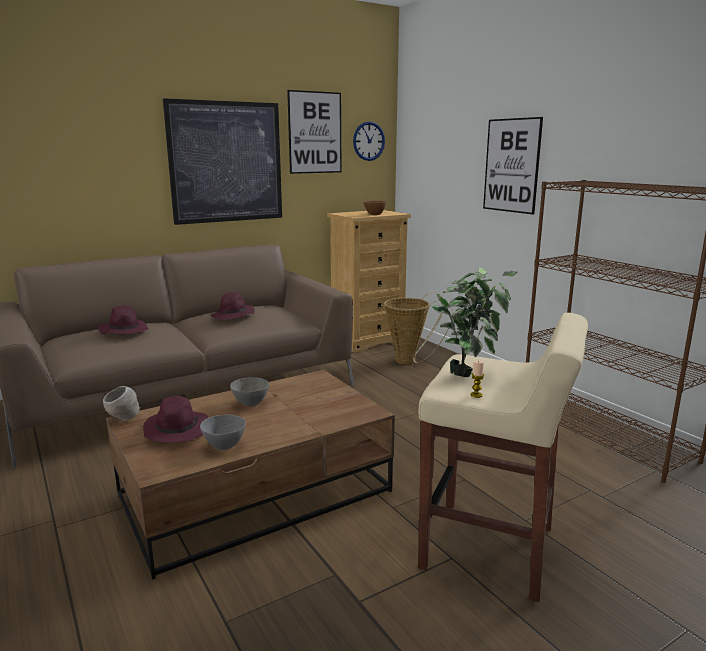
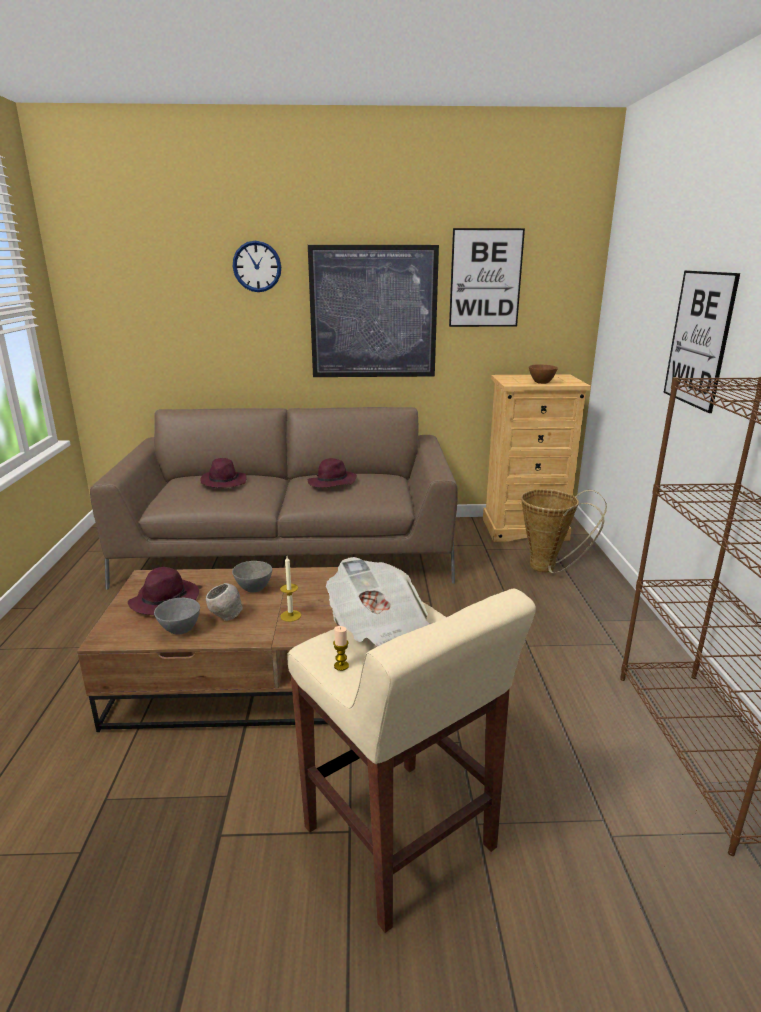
camera: 30 degrees right, 5 degrees up
grey bowl [103,386,140,421] -> grey bowl moved to [206,583,243,621]
wall clock [353,121,385,161] -> wall clock moved to [233,241,281,292]
potted plant [431,268,517,377] -> newspaper [326,557,431,647]
none -> candle [280,556,301,622]

